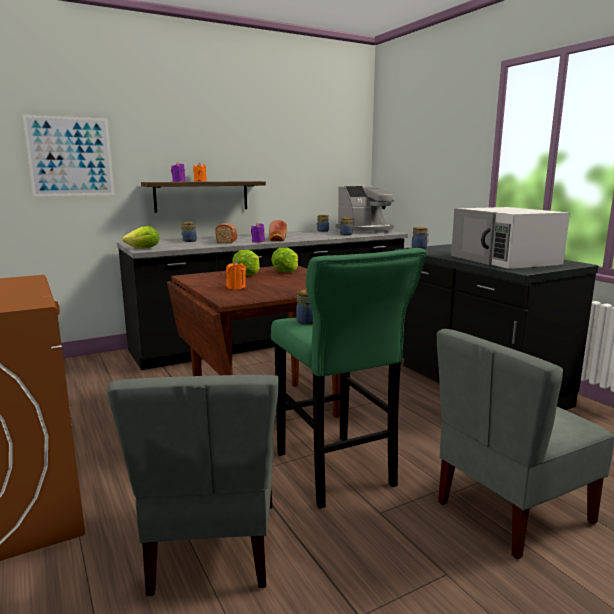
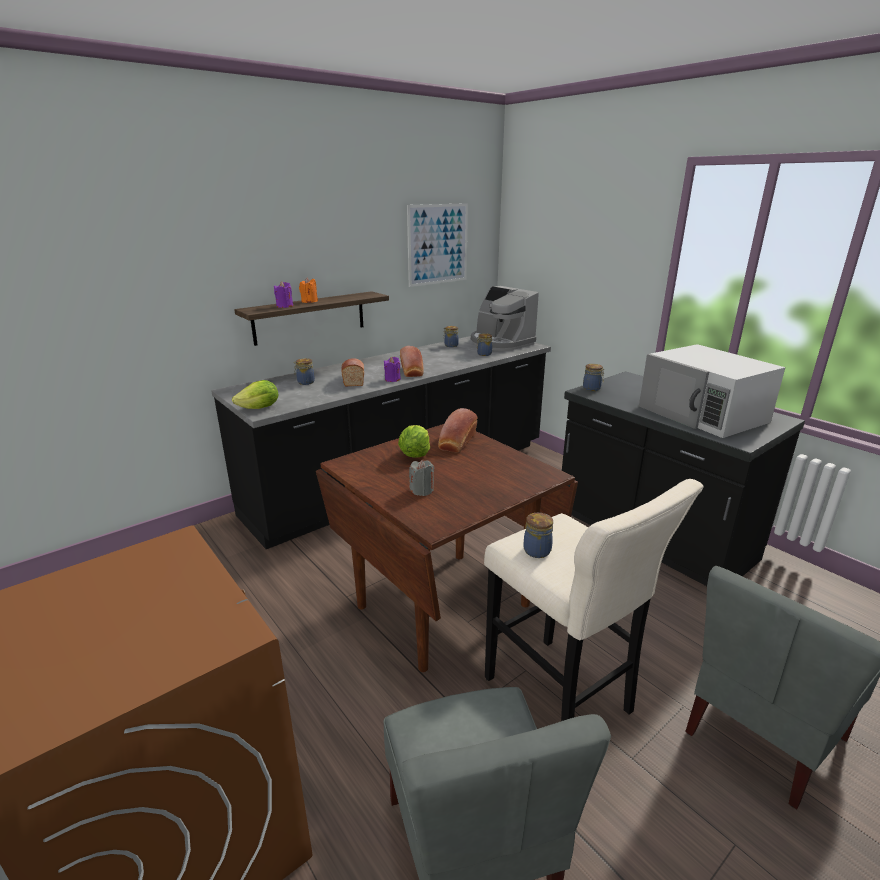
camera: 10 degrees left, 10 degrees up
picture [23,115,114,197] -> picture moved to [407,203,468,287]
orange candle [226,261,246,290] -> grey candle [409,460,434,496]
lettuce [271,247,298,272] -> bread [438,408,478,453]
green stool [271,248,427,509] -> beige stool [484,479,704,721]
coffee machine [335,186,394,234] -> coffee machine turned 90 degrees clockwise [471,286,539,351]

